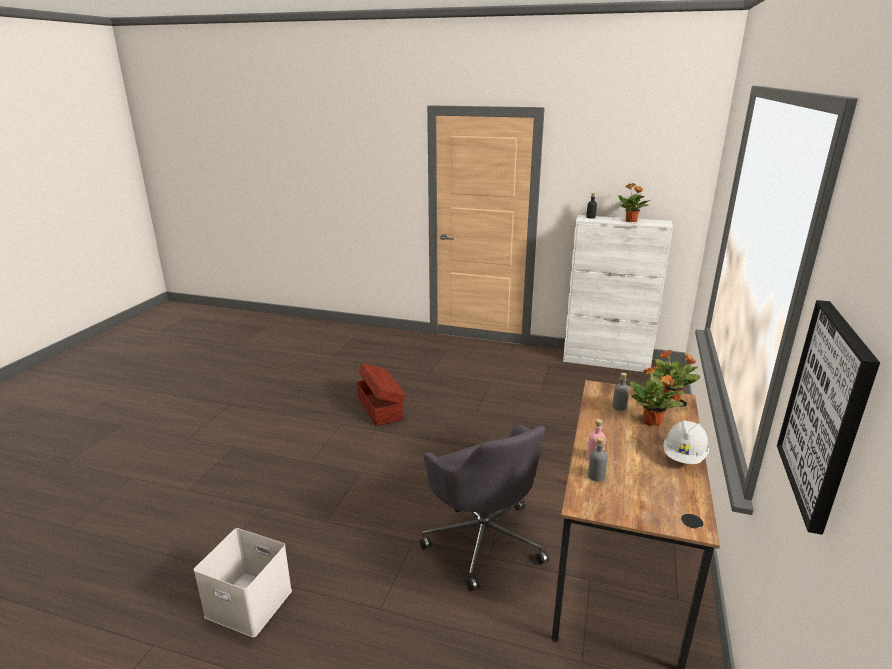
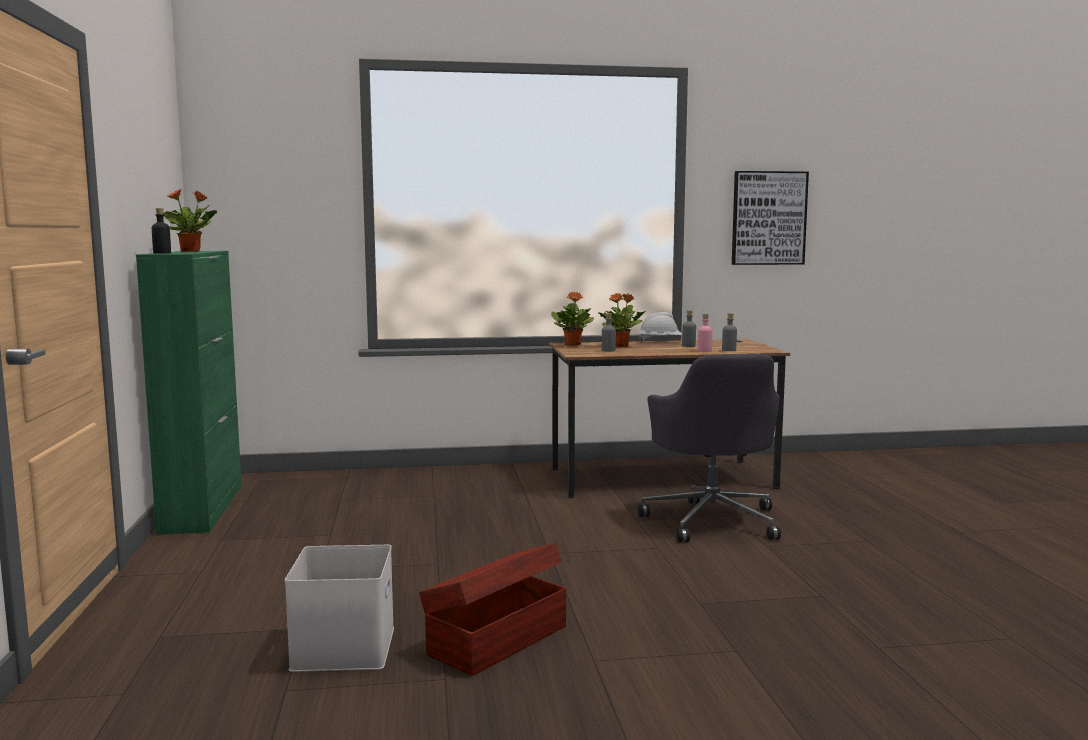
camera: 115 degrees left, 15 degrees down
white storage box [194,528,292,638] -> white storage box moved to [285,545,394,672]
grey office chair [420,425,549,591] -> grey office chair turned 135 degrees clockwise [638,354,781,542]
white cabinet [563,215,673,372] -> green cabinet [136,251,242,535]
none -> grey bottle [682,310,696,347]

